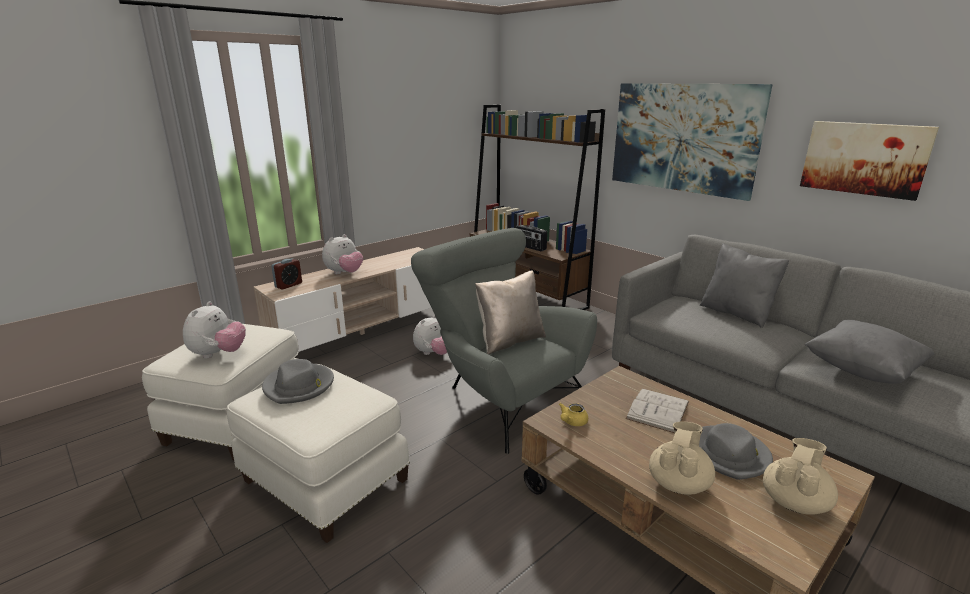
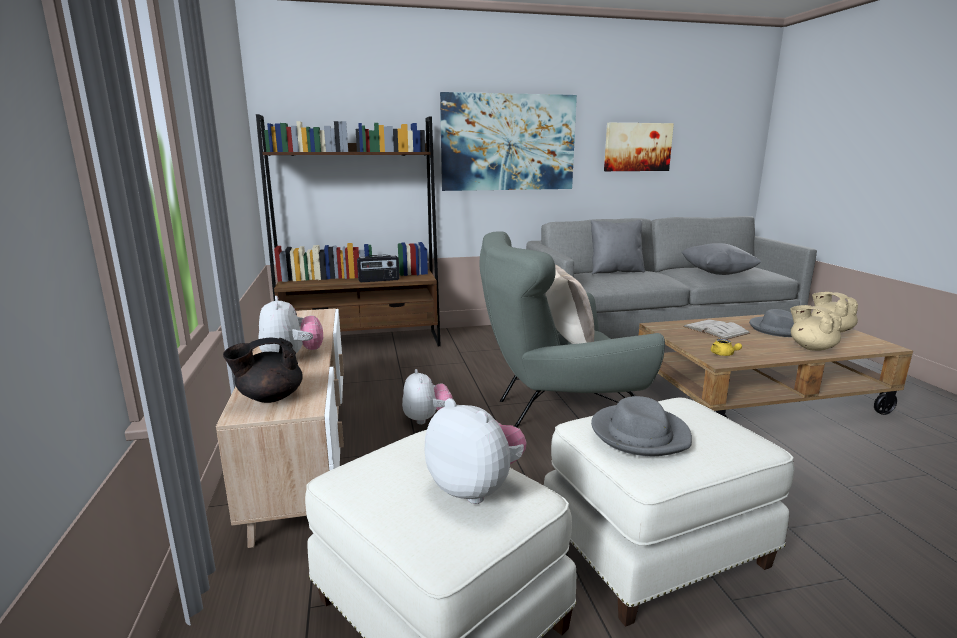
camera: 60 degrees left, 5 degrees down
alarm clock [271,258,302,290] -> black teapot [223,337,303,403]

